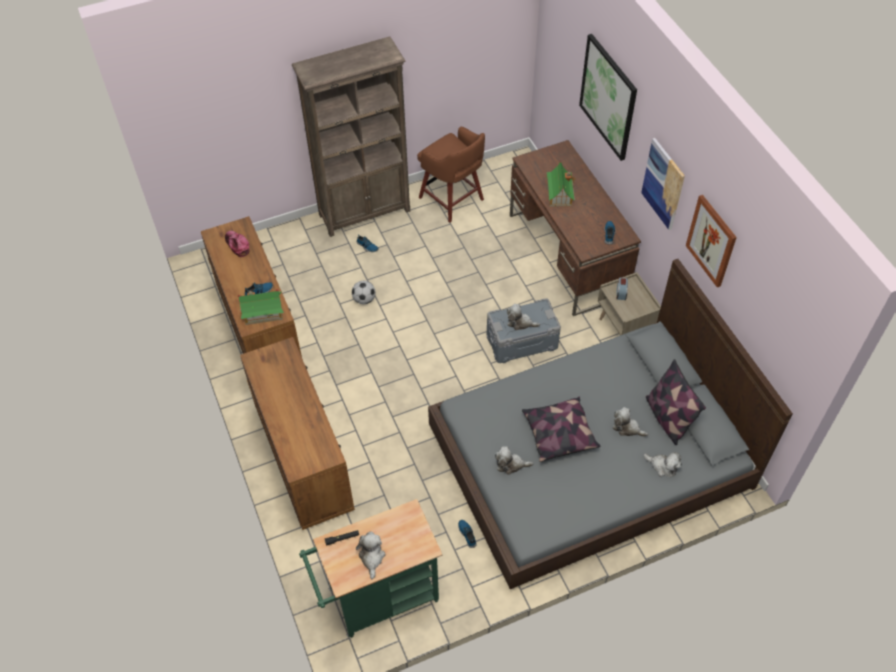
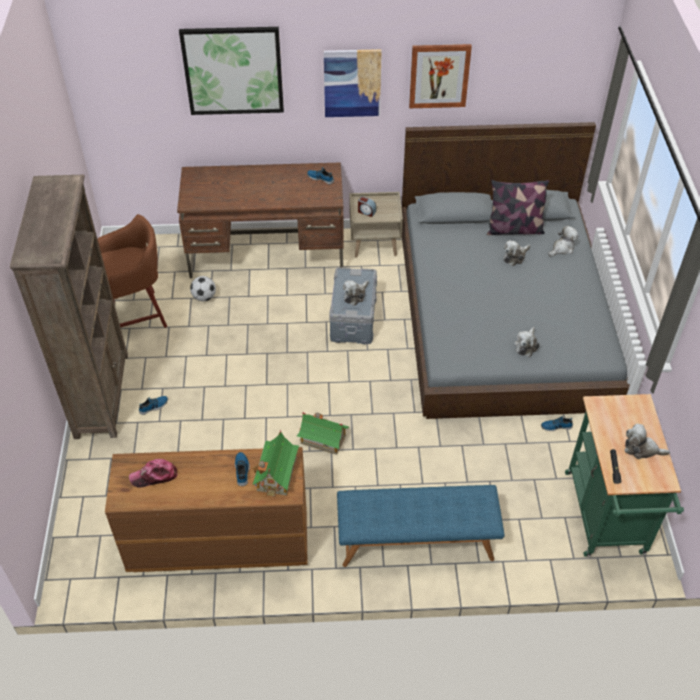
camera: 70 degrees left, 5 degrees down
brown dresser [240,337,355,530] -> blue bench [337,485,505,567]
football [352,281,375,304] -> football moved to [190,276,216,301]
pillow [522,397,600,462] -> none
toy house [545,160,575,207] -> toy house moved to [297,412,349,455]

